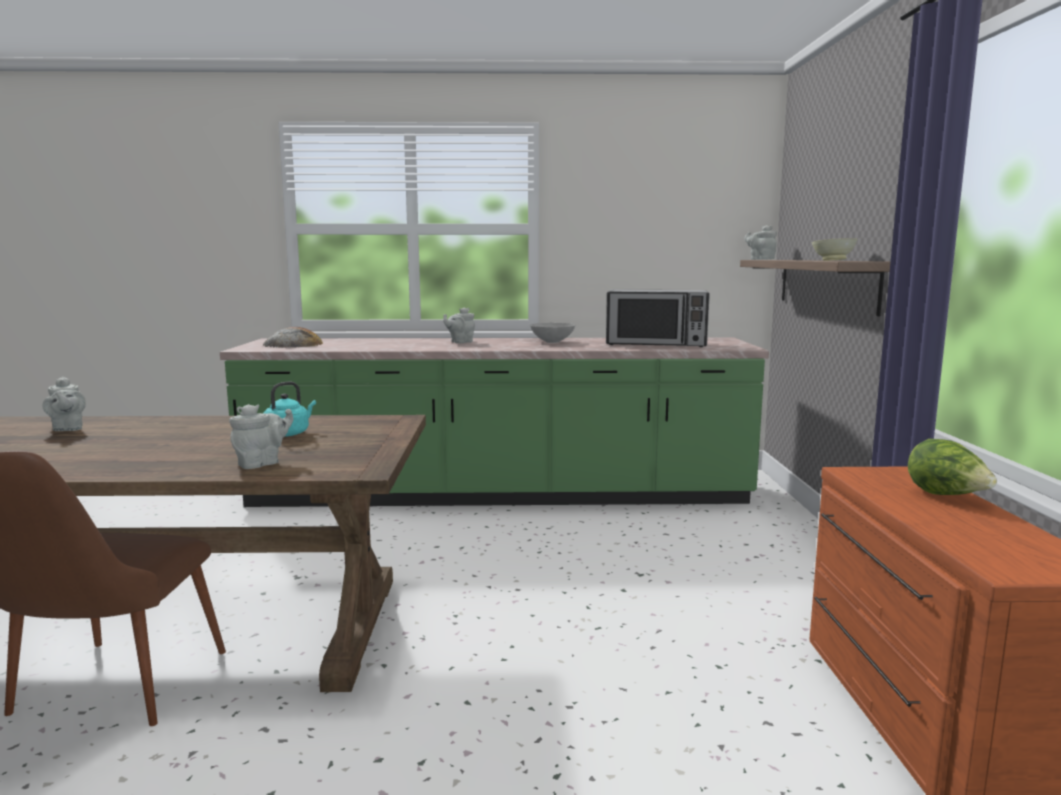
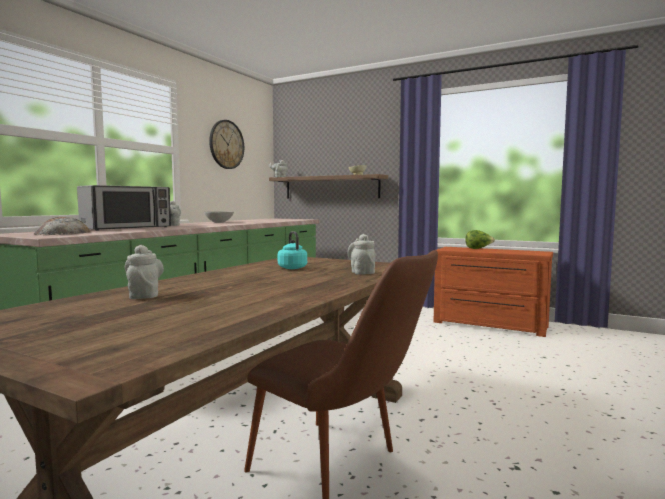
camera: 60 degrees left, 5 degrees down
grey teapot [43,377,86,431] -> grey teapot turned 105 degrees counterclockwise [125,245,164,299]
microwave [606,289,710,347] -> microwave moved to [77,185,171,231]
none -> wall clock [209,120,244,169]

